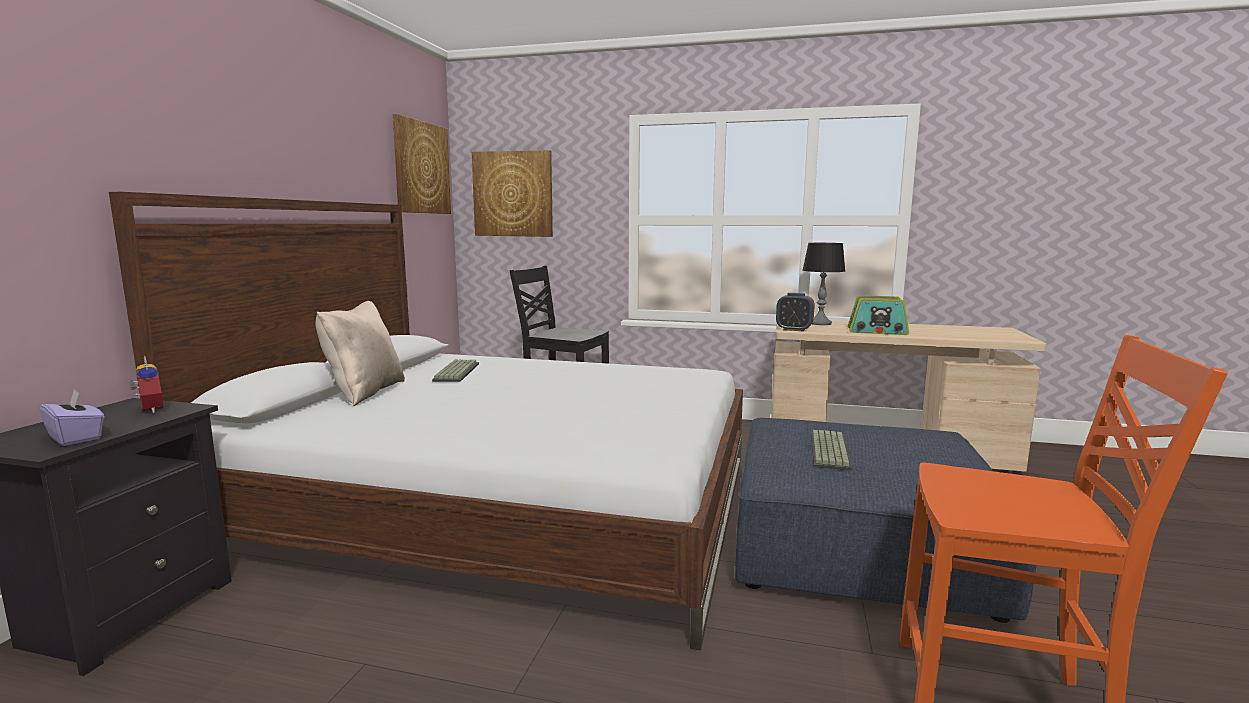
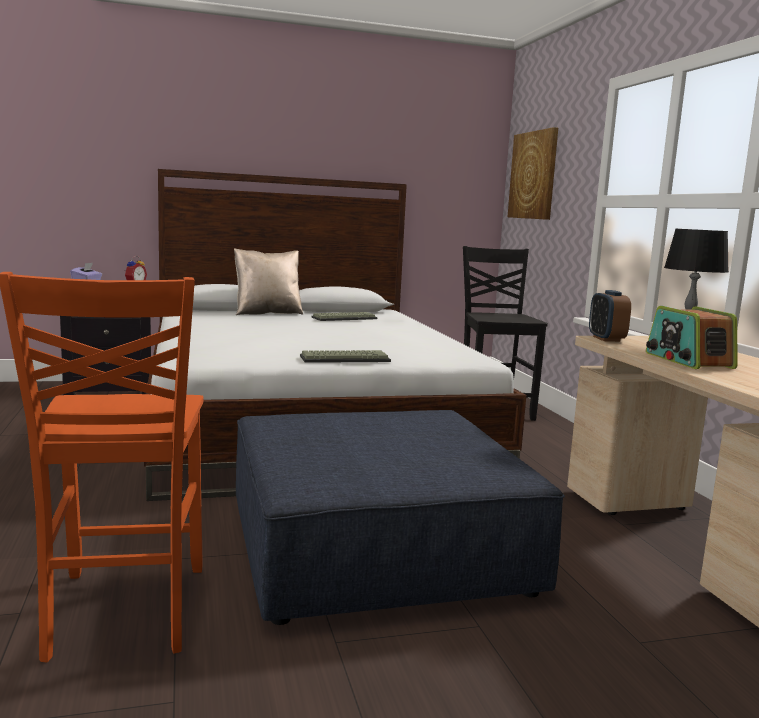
camera: 60 degrees right, 0 degrees up
picture [392,114,451,214] -> none
keyboard [811,430,852,471] -> keyboard moved to [300,350,391,363]

